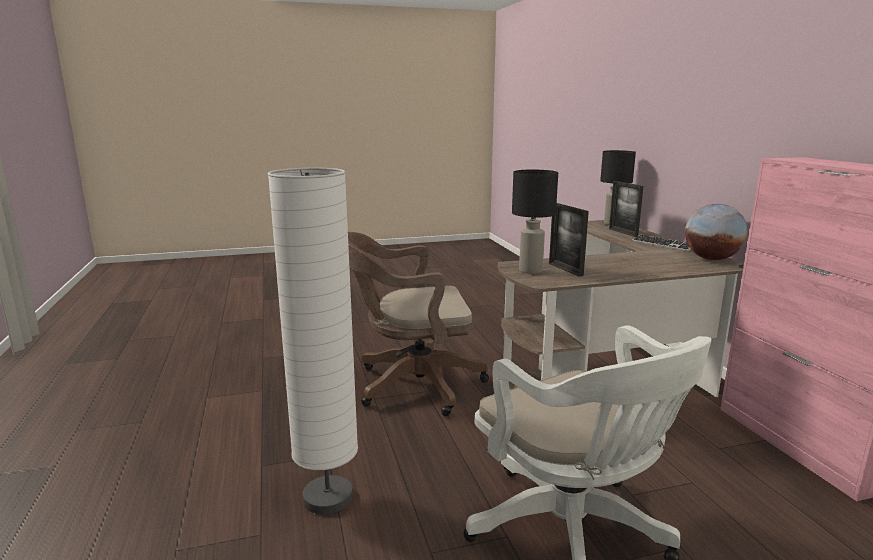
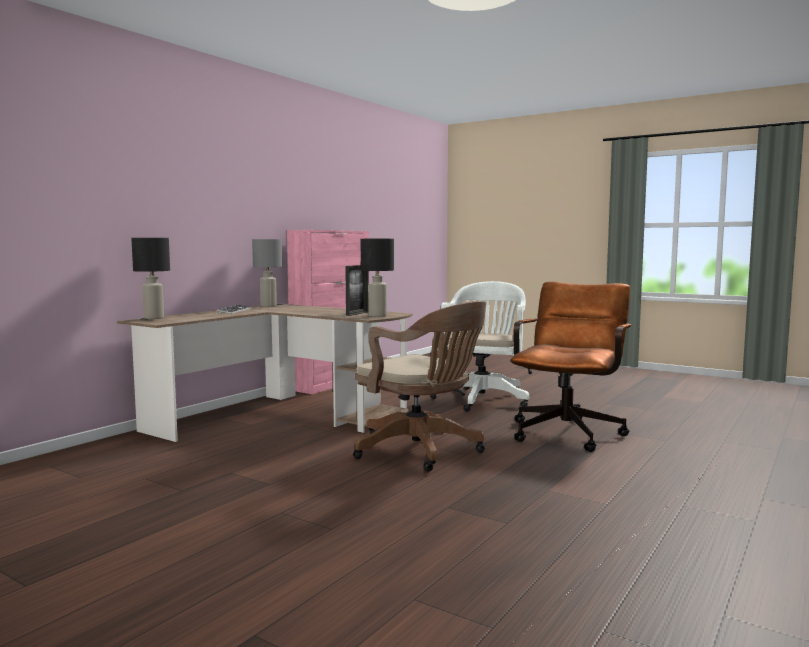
camera: 130 degrees left, 10 degrees down
white floor lamp [268,168,358,514] -> brown office chair [511,282,632,452]
picture frame [609,181,644,237] -> none
globe [685,204,748,260] -> grey table lamp [252,239,282,307]

